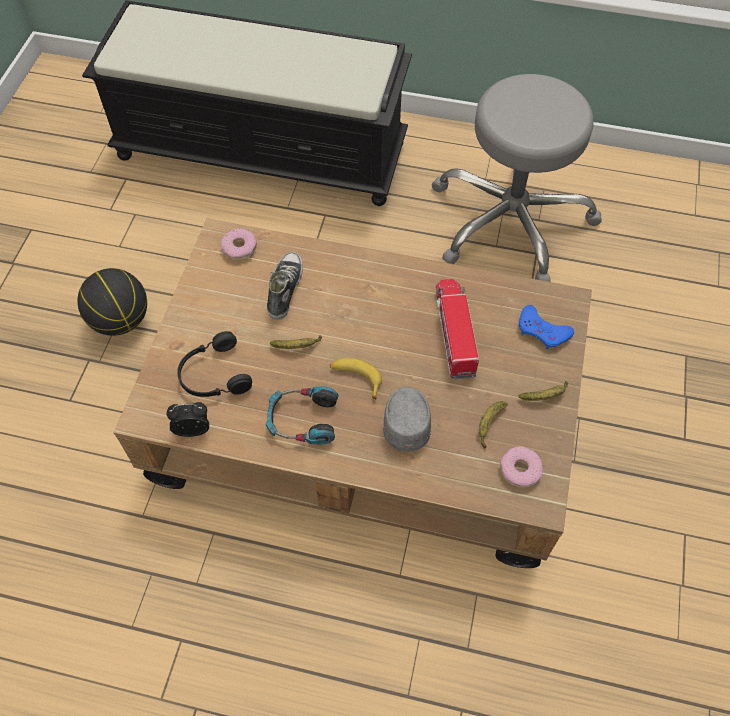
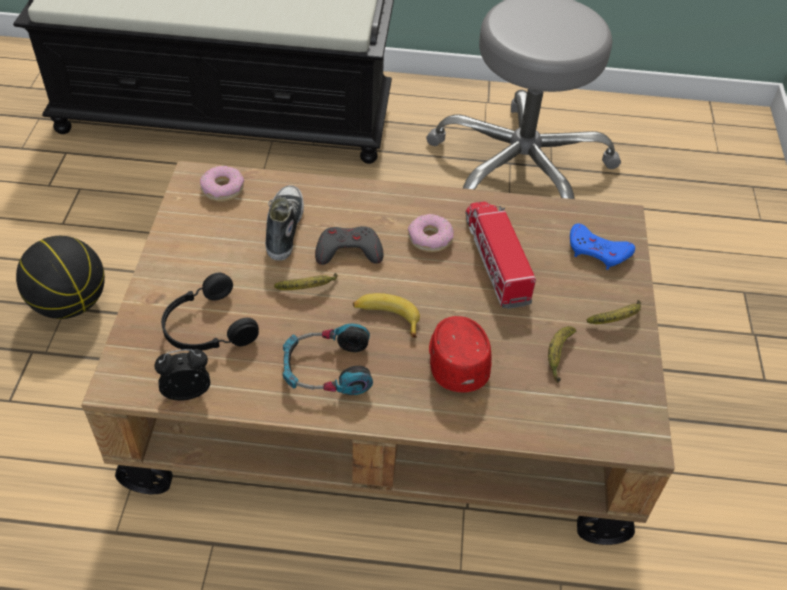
camera: 10 degrees left, 10 degrees down
grey cap [383,387,431,452] -> red cap [429,316,492,392]
donut [500,446,543,488] -> donut moved to [408,214,454,253]
none -> grey game controller [315,226,383,265]

